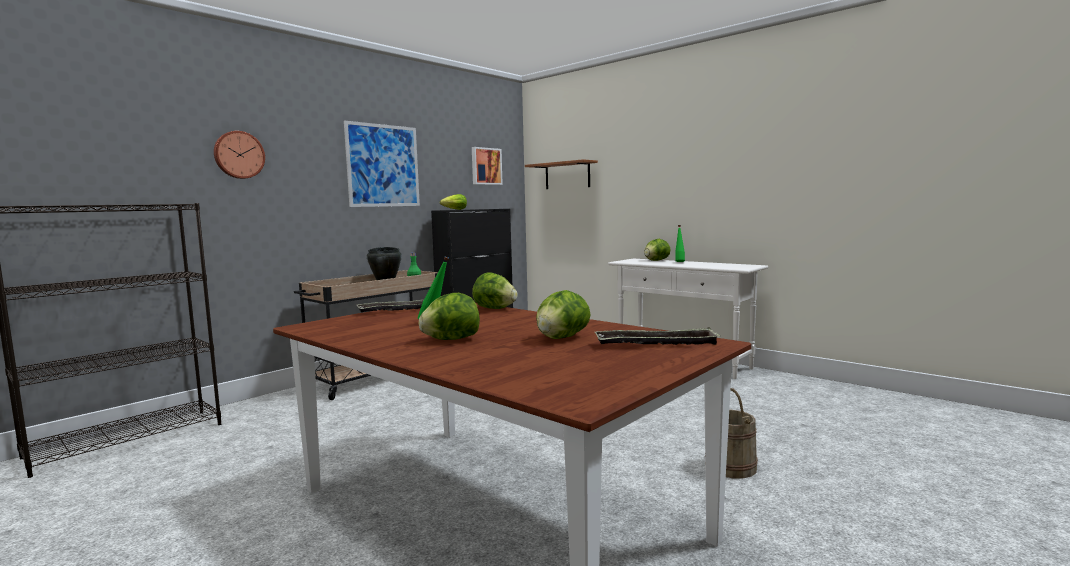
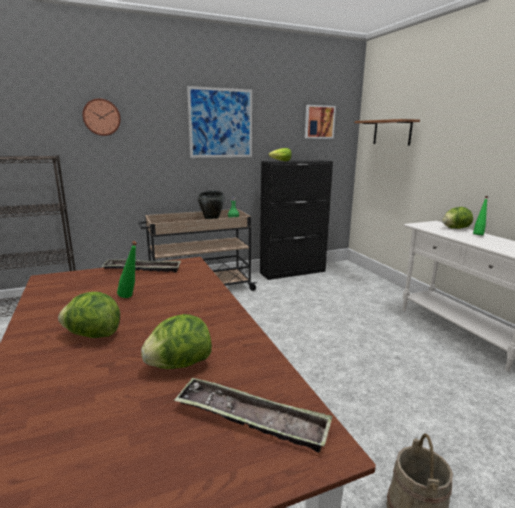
camera: 25 degrees right, 10 degrees up
lettuce [472,272,518,309] -> none

